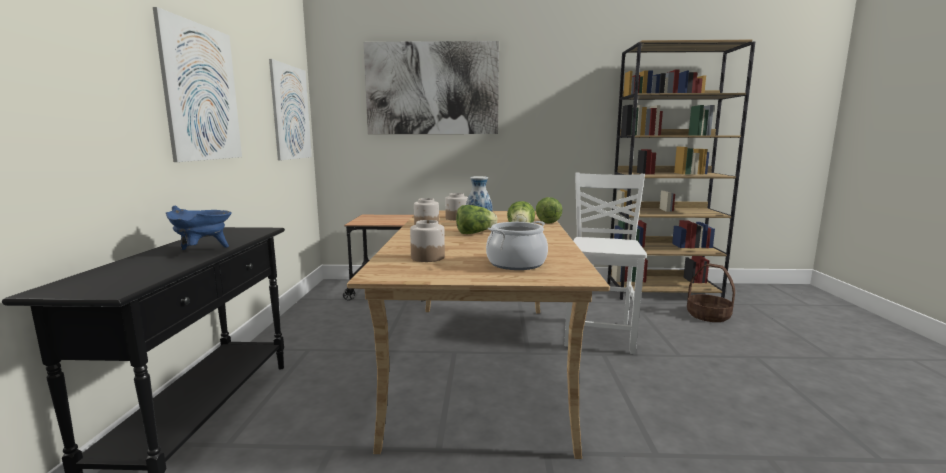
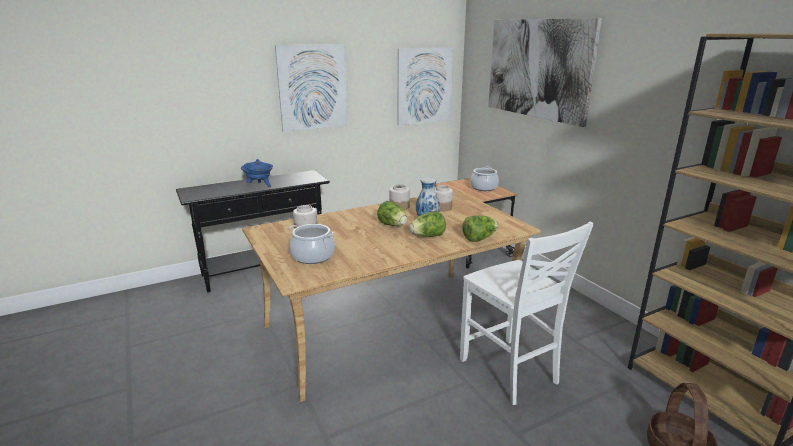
camera: 60 degrees right, 10 degrees up
white chair [564,172,647,354] -> white chair turned 75 degrees clockwise [460,221,594,405]
none -> cooking pot [470,166,499,191]

